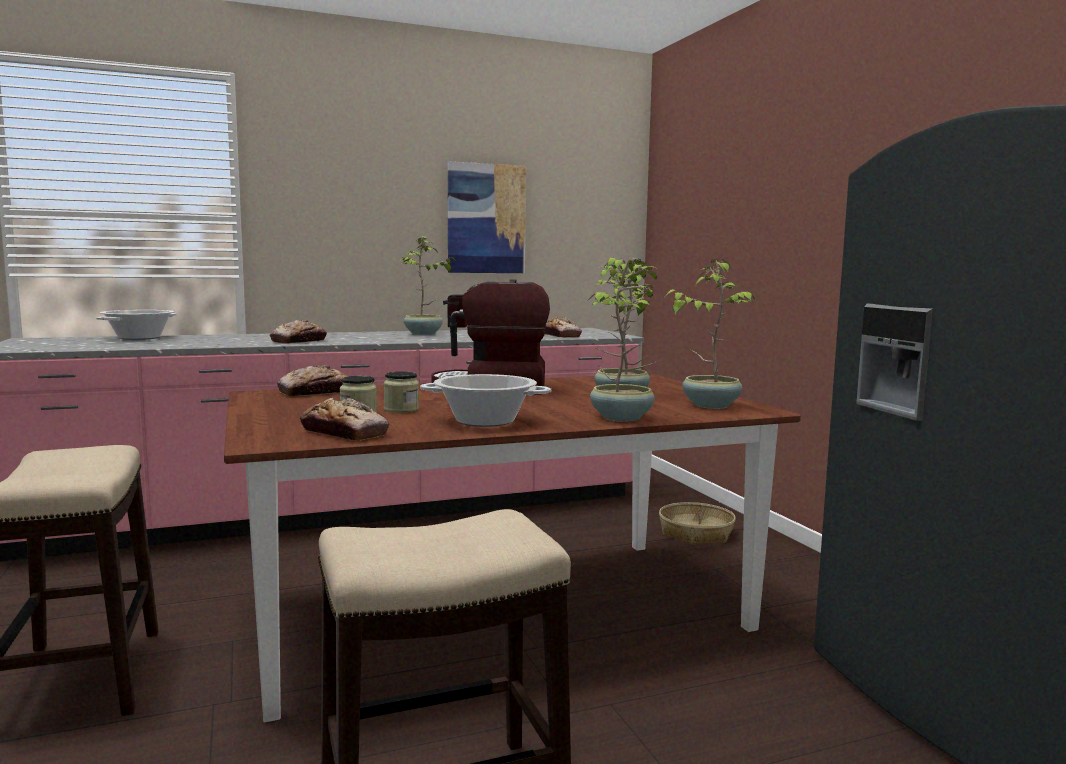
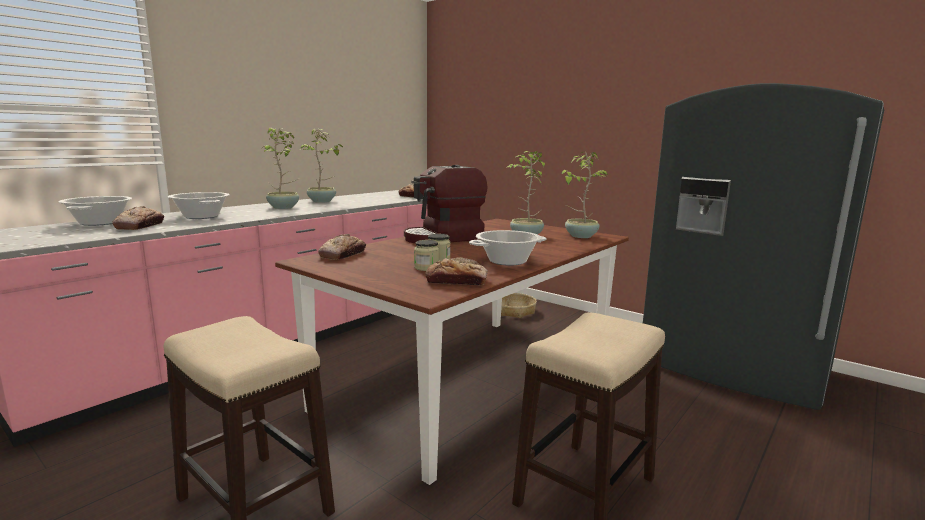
camera: 30 degrees left, 5 degrees up
bread [270,320,327,344] -> bread moved to [112,206,164,230]
picture [448,161,526,273] -> none
potted plant [588,257,658,422] -> potted plant moved to [261,128,299,209]
none -> cooking pot [168,192,230,219]

